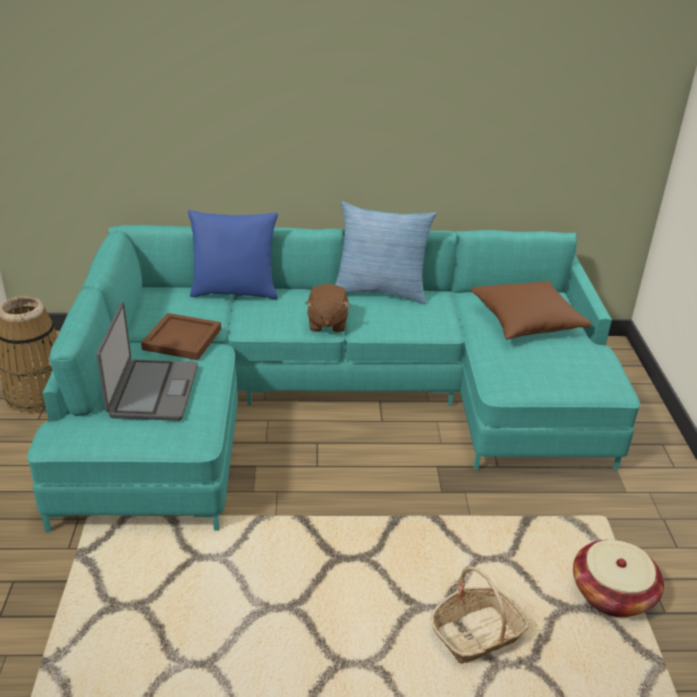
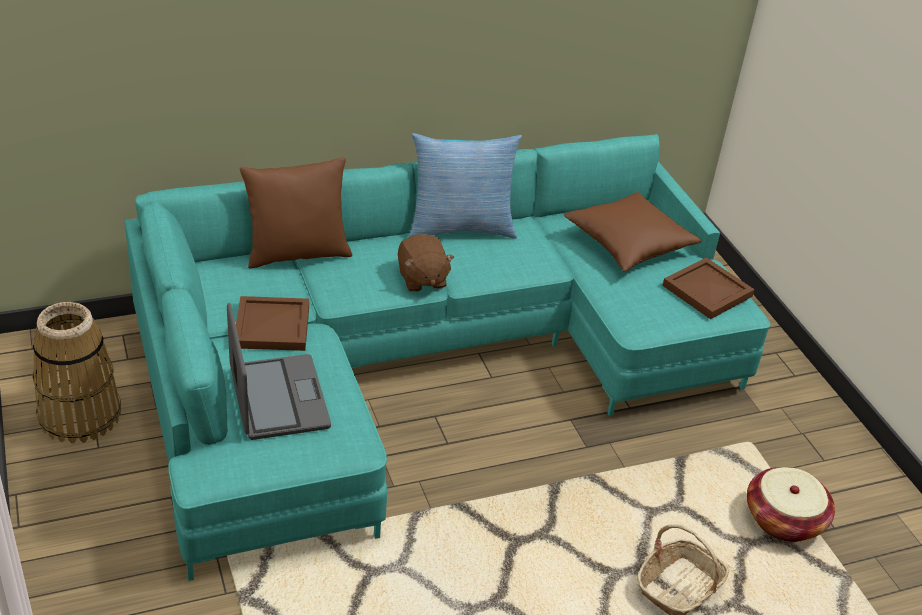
camera: 20 degrees left, 5 degrees up
blue pillow [188,210,278,299] -> brown pillow [240,157,352,269]
none -> brown tray [662,257,755,319]

